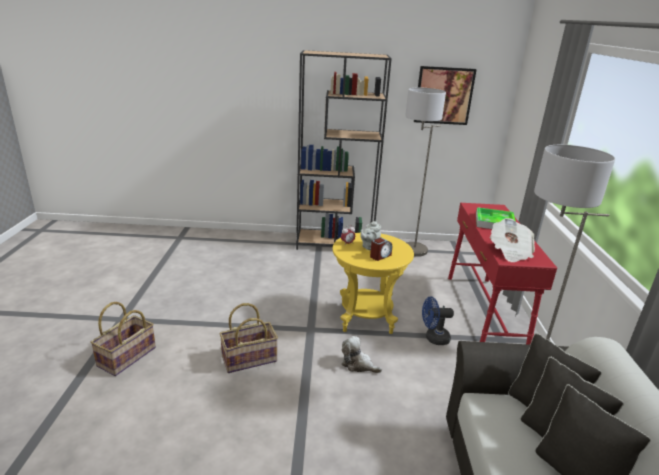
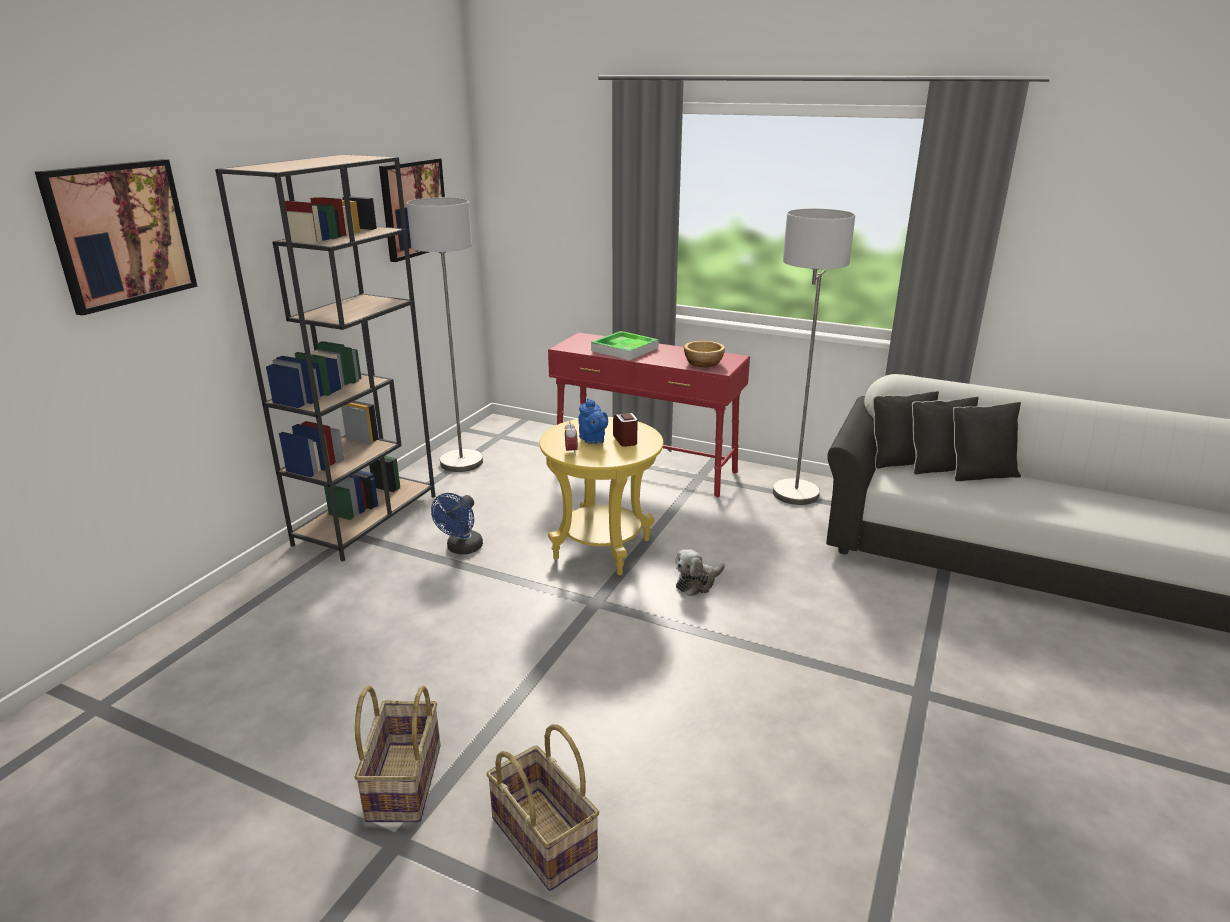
camera: 65 degrees left, 0 degrees up
basket [219,303,278,373] -> basket moved to [355,686,441,822]
grey teapot [360,221,381,250] -> blue teapot [578,398,608,444]
blue fan [422,296,454,345] -> blue fan moved to [431,493,483,554]
newspaper [490,218,535,262] -> bowl [684,341,725,367]
none -> picture [35,159,197,316]

